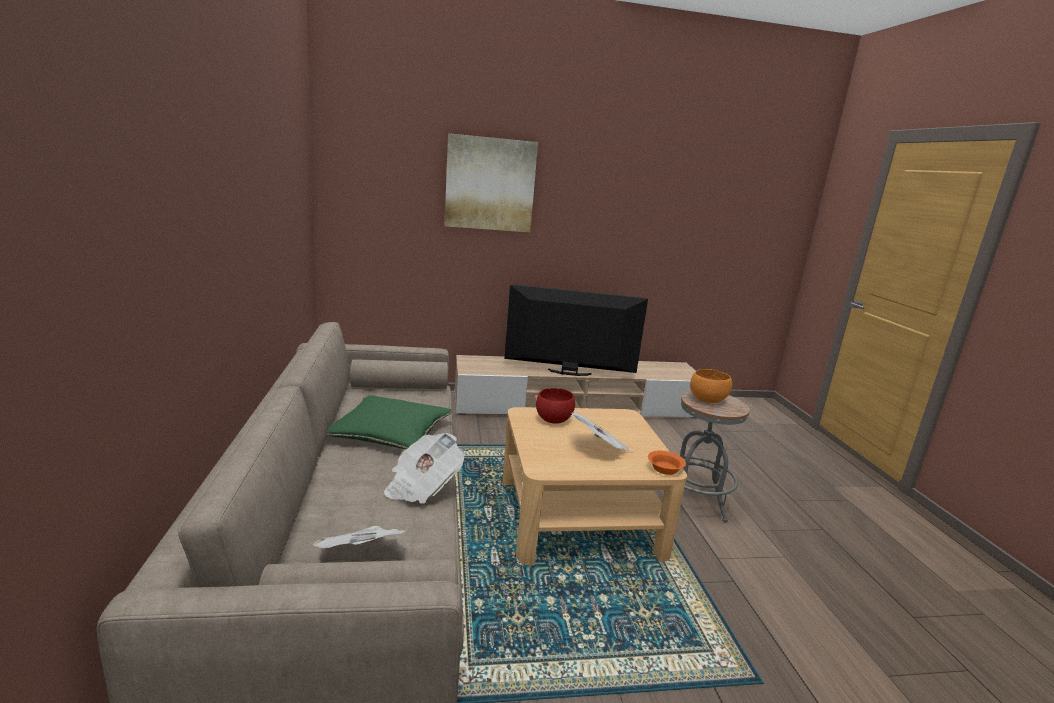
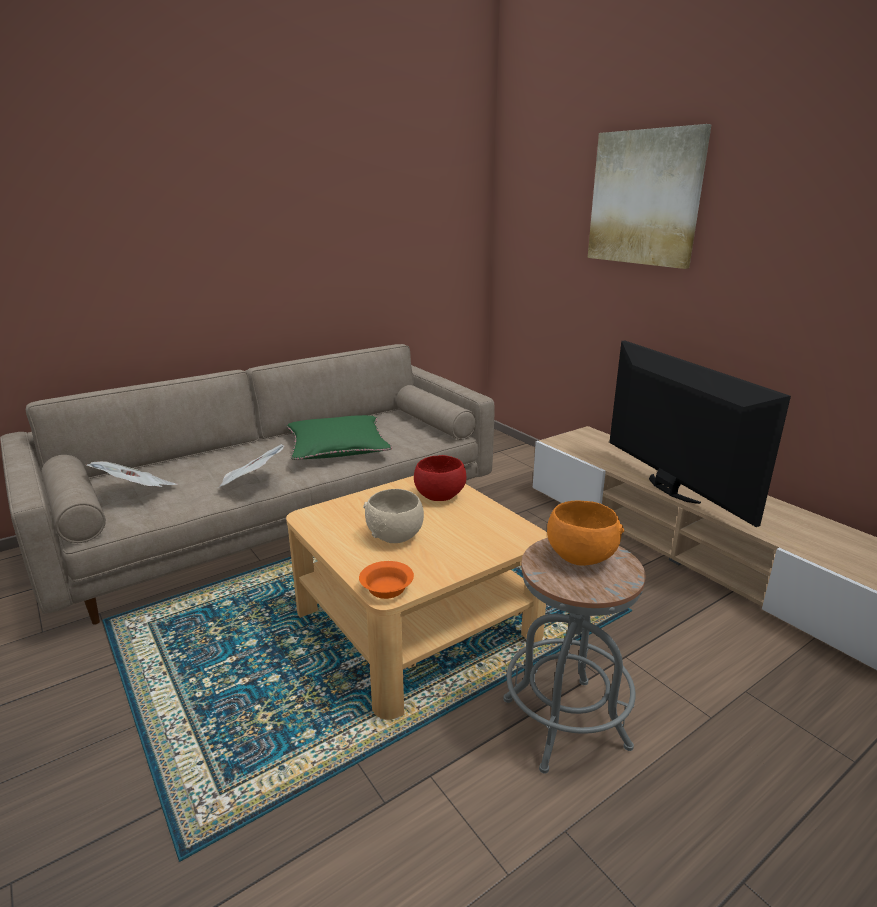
camera: 65 degrees right, 5 degrees up
newspaper [571,413,634,451] -> beige bowl [363,489,424,543]

